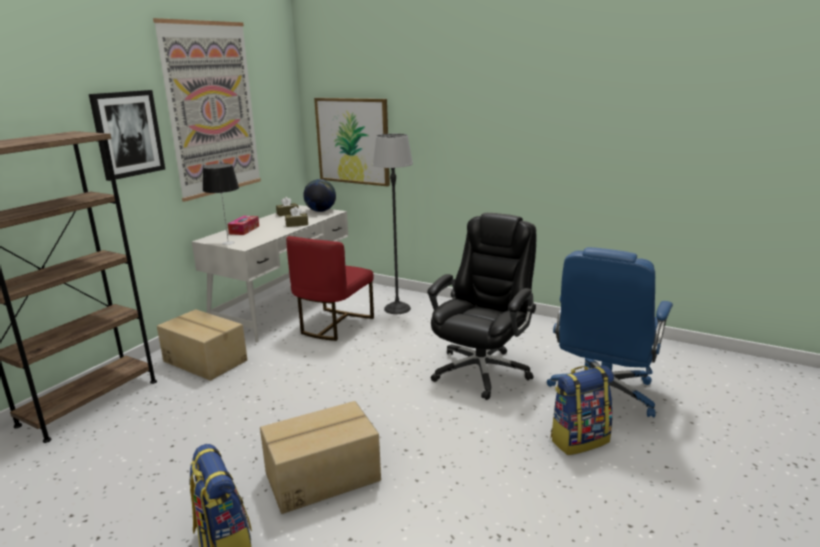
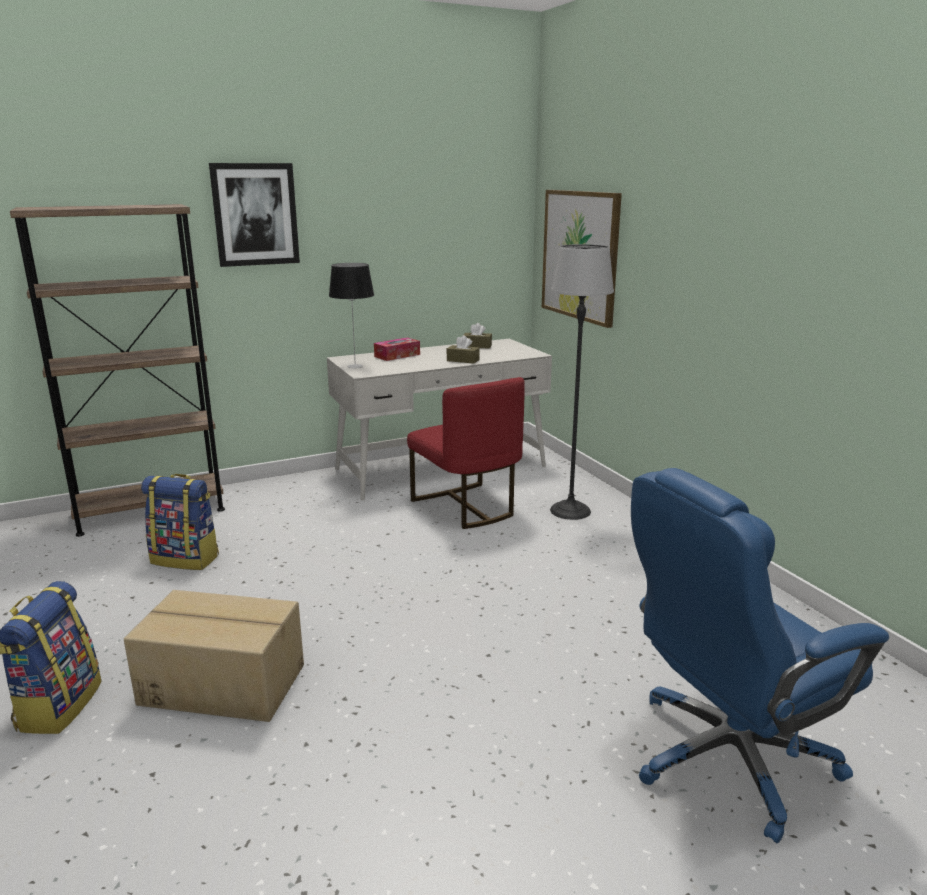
camera: 35 degrees right, 0 degrees up
picture [153,18,261,202] -> none
cardboard box [157,309,247,381] -> none
red chair [286,236,374,341] -> red chair turned 90 degrees counterclockwise [407,377,525,529]
globe [303,179,336,212] -> none
black office chair [427,213,536,400] -> none
backpack [550,365,614,455] -> backpack moved to [141,474,219,570]

